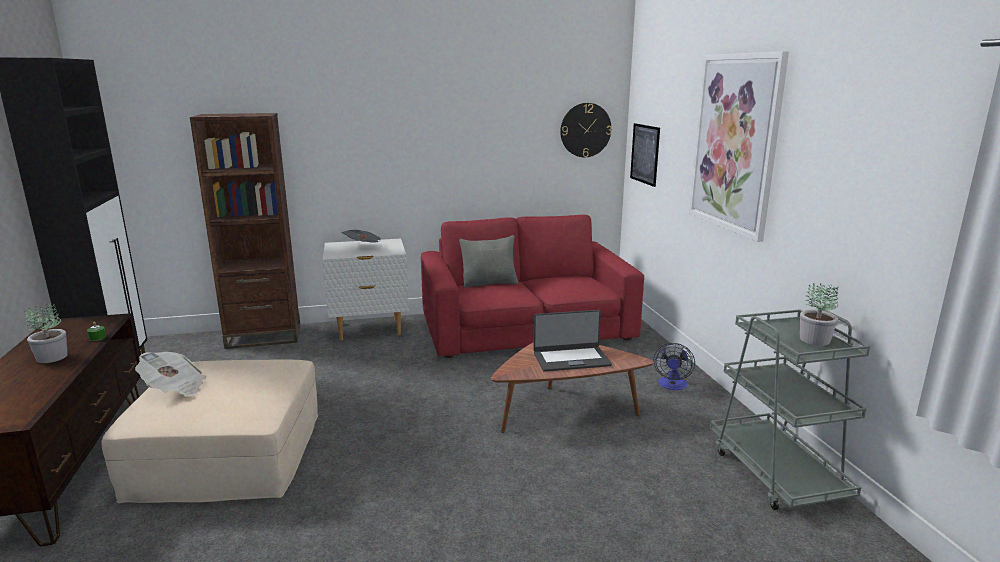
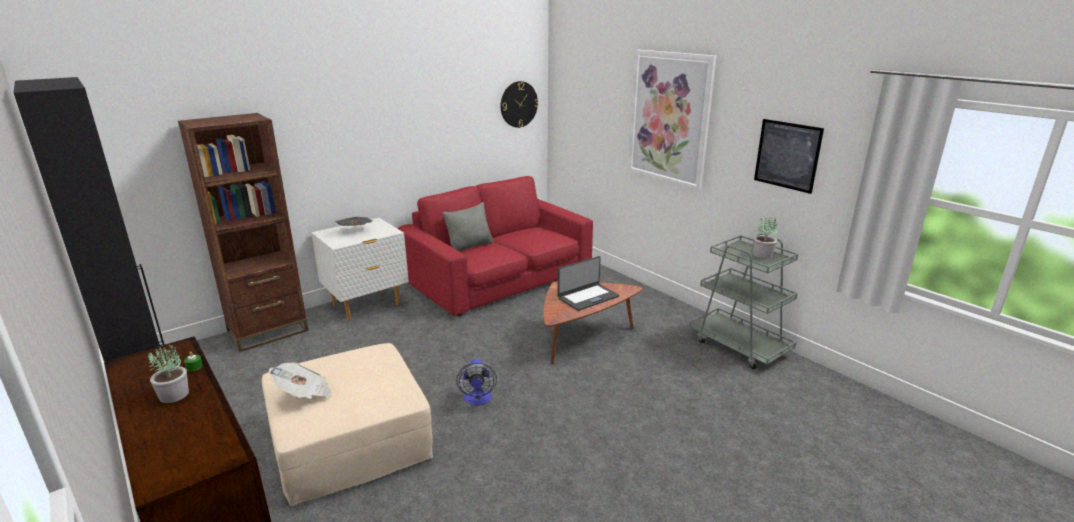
camera: 25 degrees left, 5 degrees up
picture [630,123,660,187] -> picture moved to [754,119,824,194]
fan [653,343,695,390] -> fan moved to [456,359,497,405]

